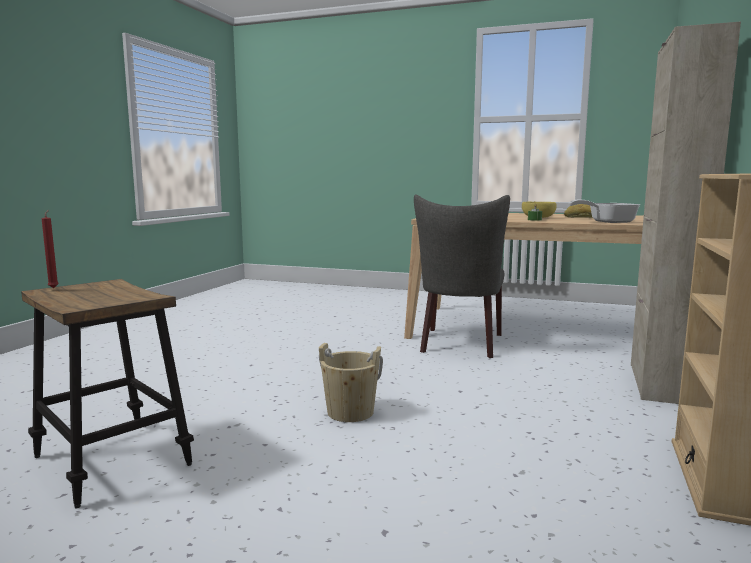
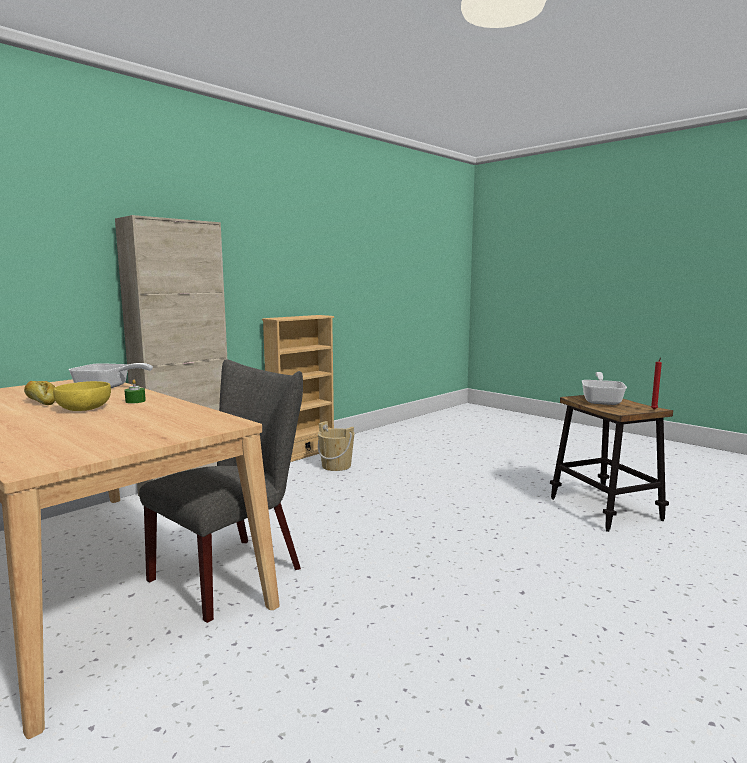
camera: 155 degrees left, 0 degrees up
beige bucket [319,343,383,422] -> beige bucket moved to [318,421,355,471]
none -> frying pan [582,372,627,405]

